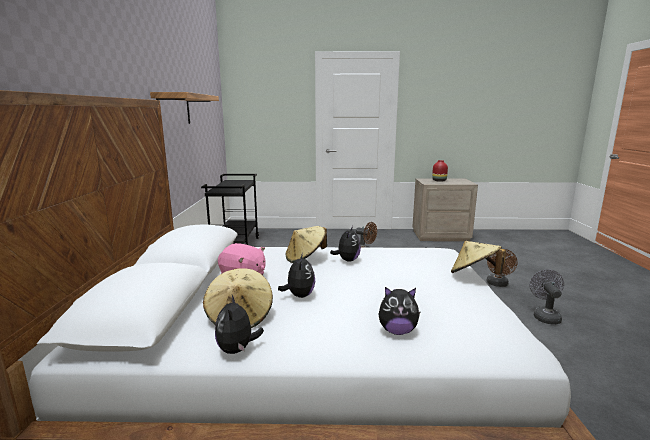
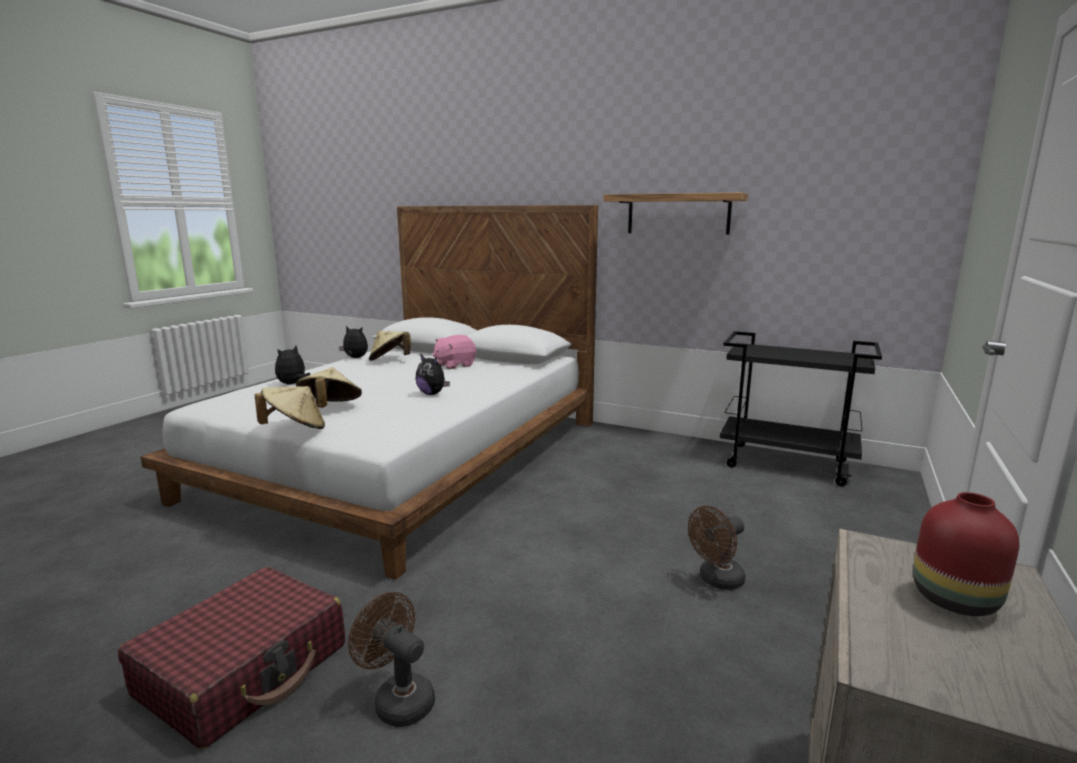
camera: 115 degrees right, 0 degrees up
plush toy [278,253,315,298] -> none
beige hat [286,226,327,263] -> beige hat moved to [296,367,362,408]
grey fan [529,269,564,324] -> red suitcase [118,567,345,749]

